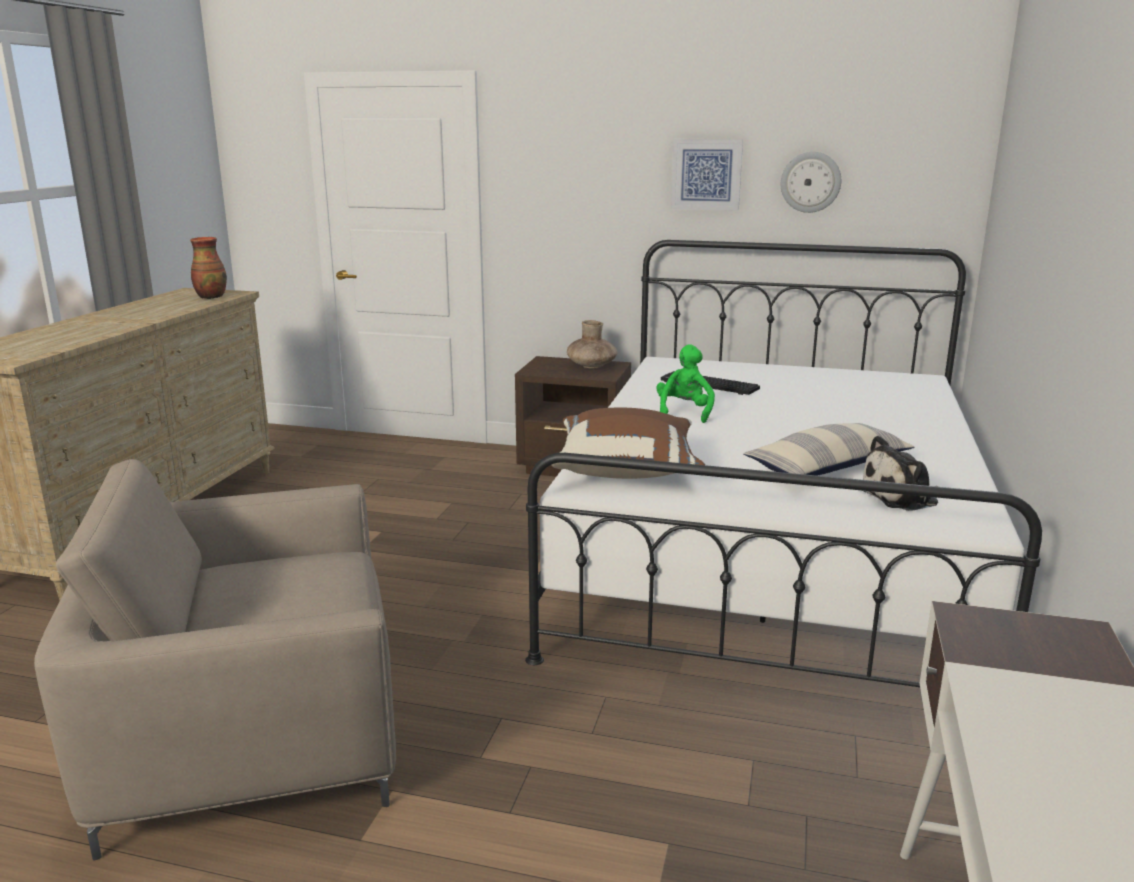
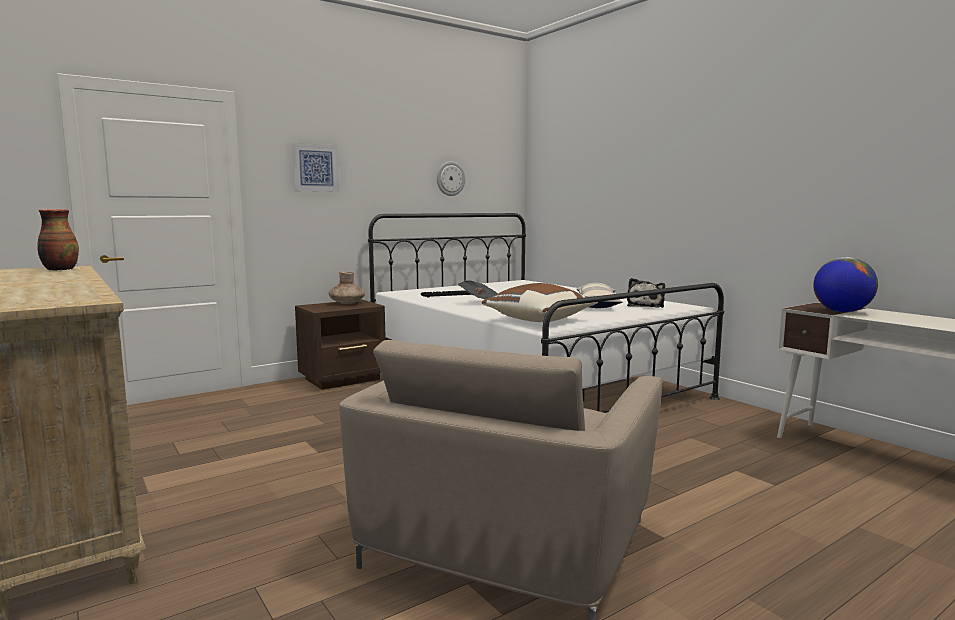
camera: 50 degrees left, 10 degrees down
green plush toy [656,344,715,423] -> newspaper [458,280,498,299]
picture [671,139,743,211] -> picture moved to [291,143,340,192]
none -> globe [813,257,878,312]

